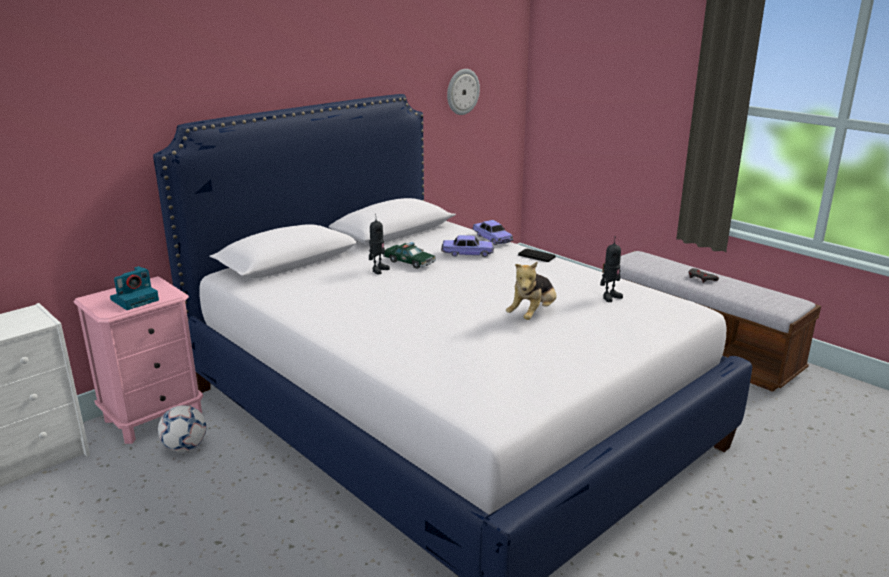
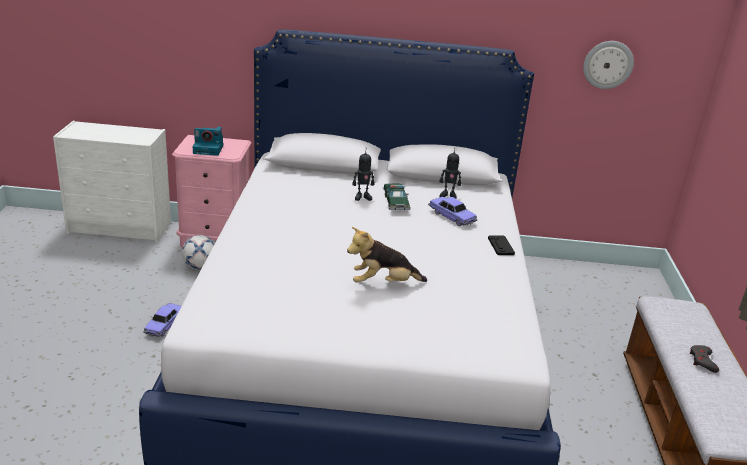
camera: 45 degrees right, 5 degrees up
toy car [472,220,513,245] -> toy car moved to [143,303,181,337]
toy robot [600,236,623,302] -> toy robot moved to [439,149,461,199]

